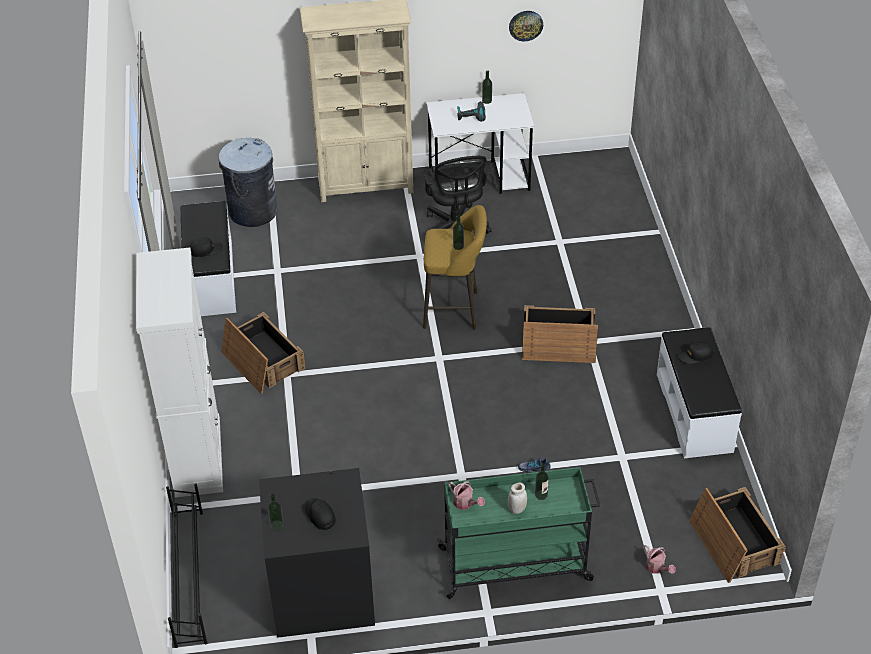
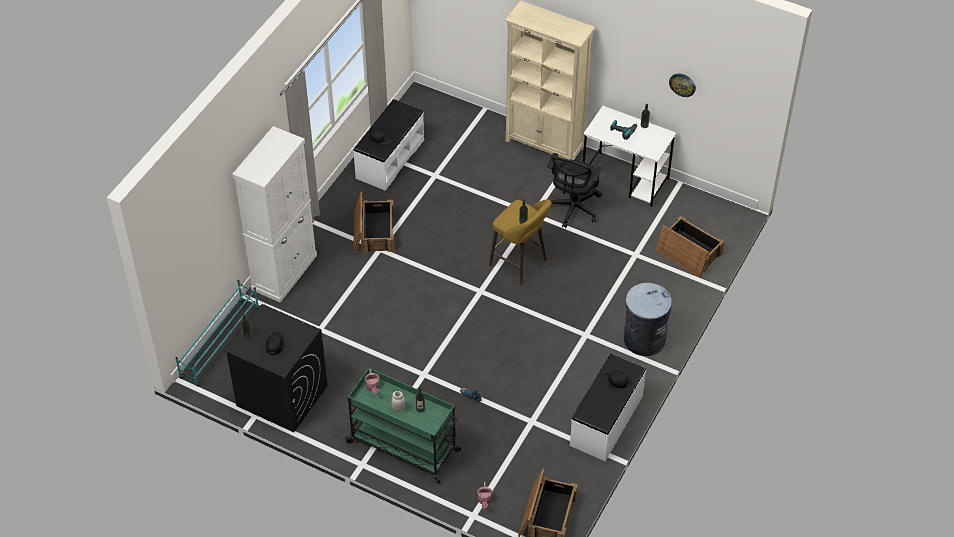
camera: 35 degrees right, 5 degrees up
black shoe rack [166,483,208,648] -> turquoise shoe rack [176,280,259,386]
grey trash can [218,138,277,227] -> grey trash can moved to [624,283,672,356]
crate [522,305,598,363] -> crate moved to [655,216,724,278]

